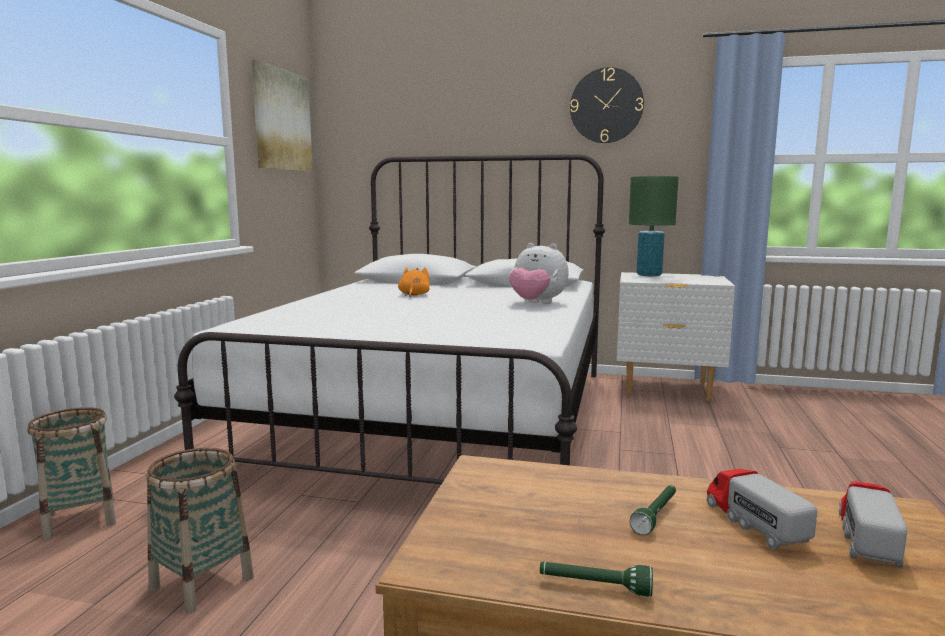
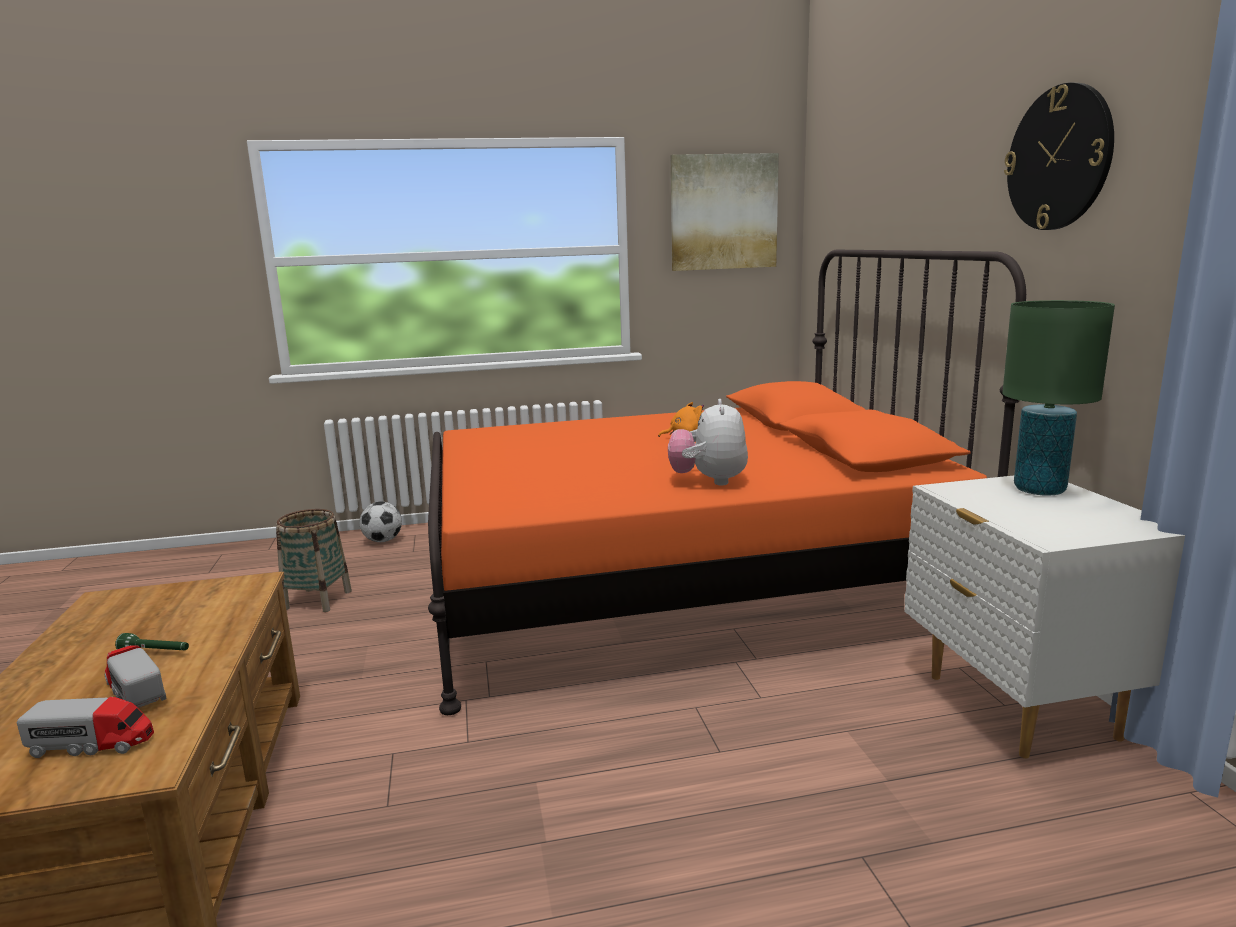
camera: 65 degrees right, 5 degrees up
basket [27,407,116,541] -> football [359,501,402,542]
white bed [174,154,605,484] -> orange bed [428,250,1026,715]
green flashlight [540,562,653,596] -> none
toy truck [707,469,817,549] -> toy truck turned 90 degrees counterclockwise [104,645,166,708]

